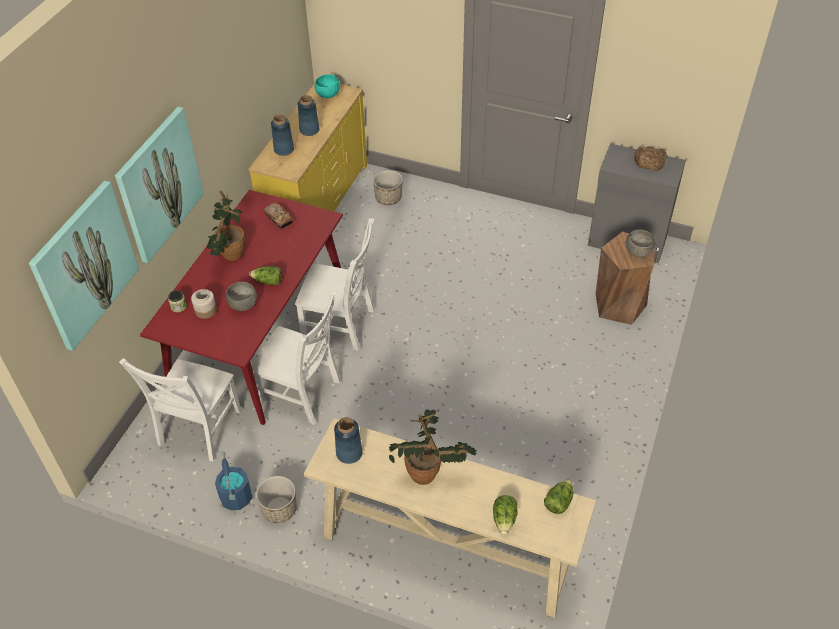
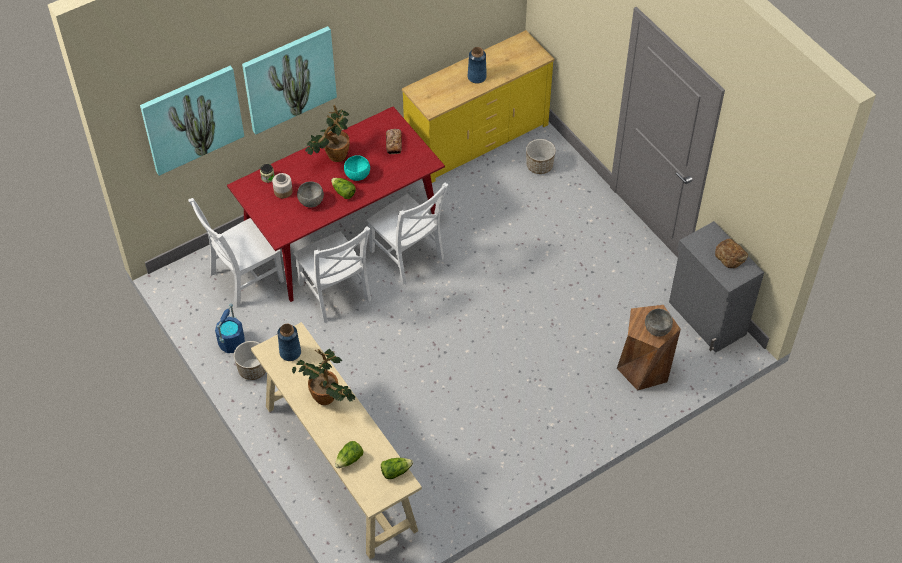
camera: 35 degrees right, 5 degrees up
blue vase [271,114,294,156] -> none
turquoise bowl [315,74,340,98] -> turquoise bowl moved to [344,155,370,181]

